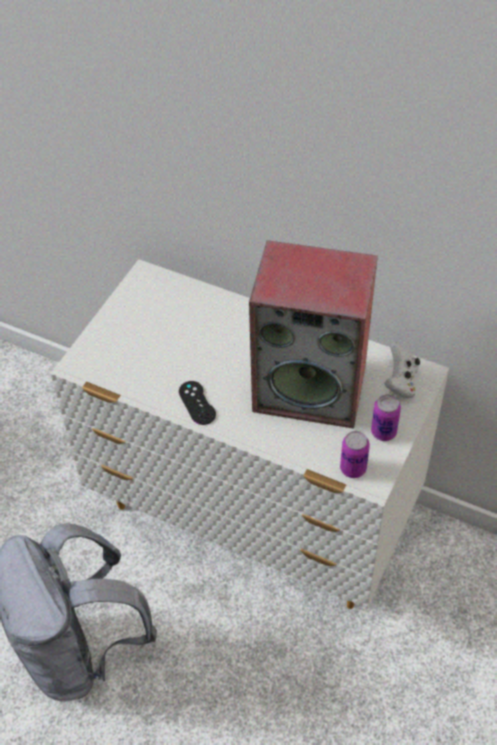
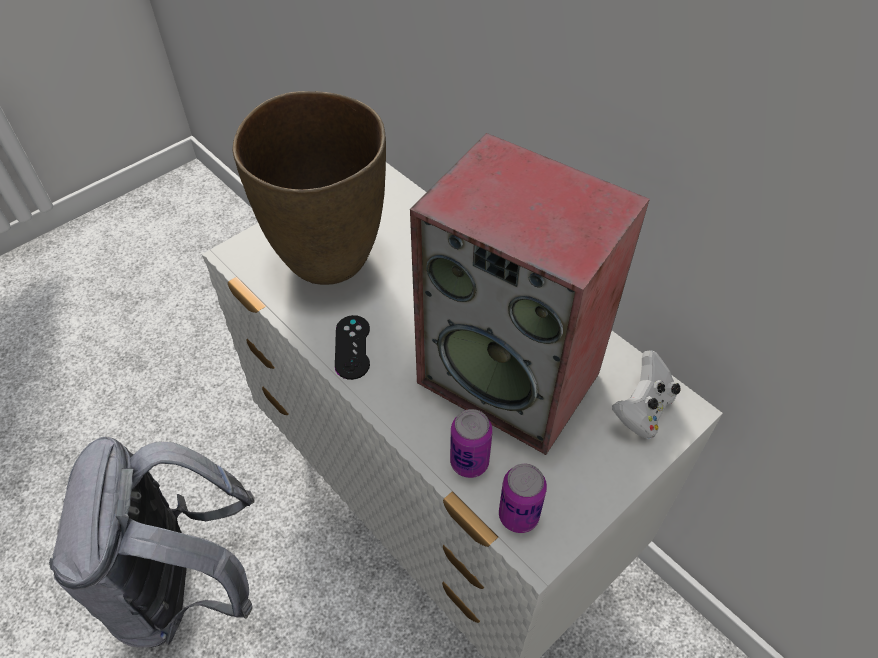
camera: 20 degrees right, 0 degrees up
can [371,394,401,441] -> can moved to [450,409,493,478]
none -> brown vase [232,91,386,285]

